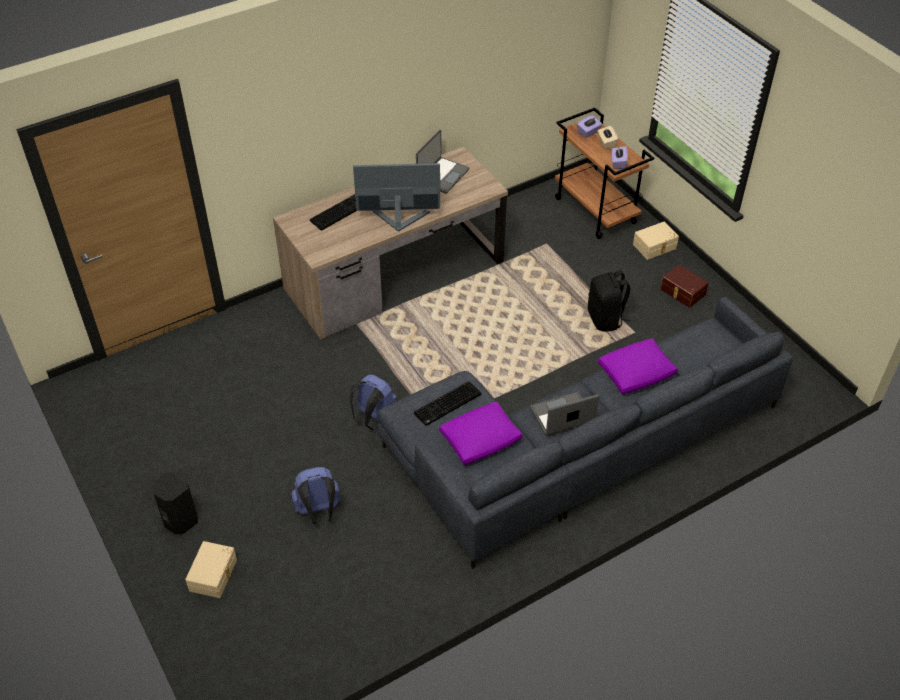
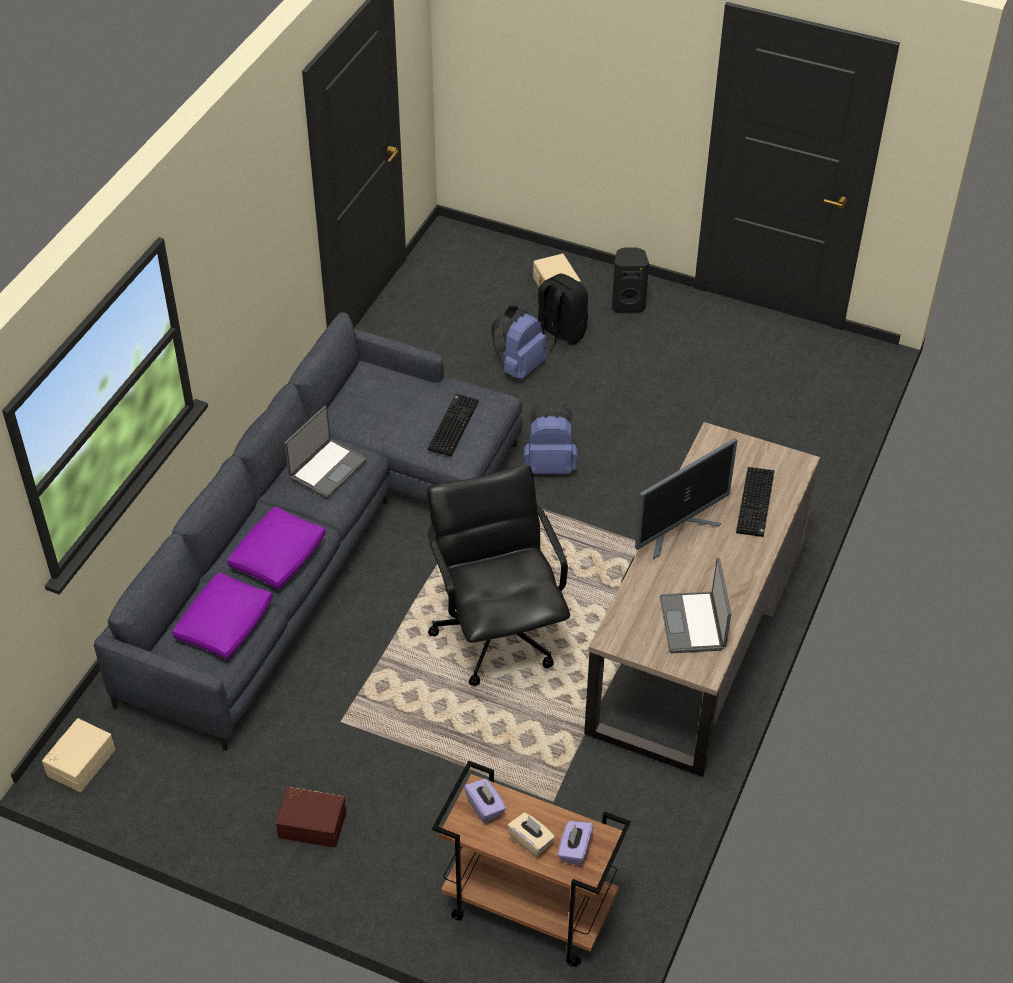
camera: 145 degrees right, 0 degrees up
purple pillow [439,402,523,465] -> purple pillow moved to [172,572,273,660]
black backpack [588,270,631,332] -> black backpack moved to [538,274,588,351]
beige storage box [633,222,679,260] -> beige storage box moved to [42,718,115,792]
none -> black office chair [427,465,570,686]

